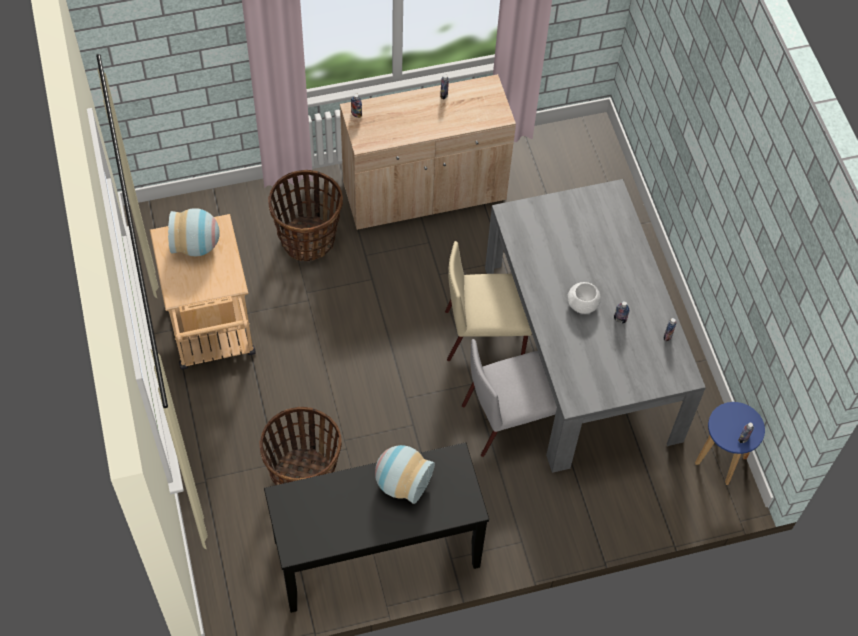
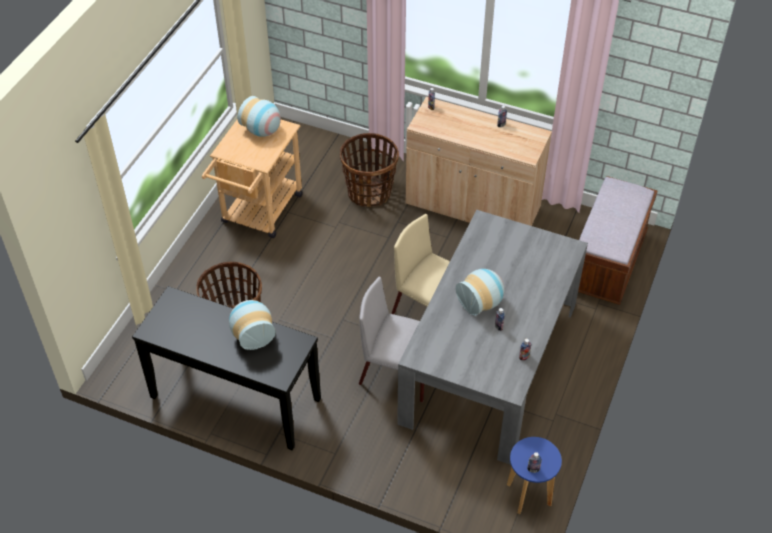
camera: 40 degrees right, 10 degrees down
white bowl [567,282,601,314] -> vase [456,269,504,316]
none -> brown bench [578,176,658,305]

